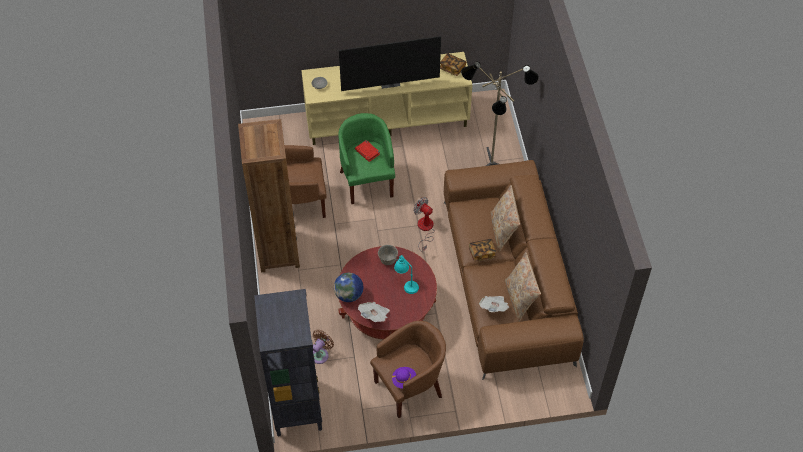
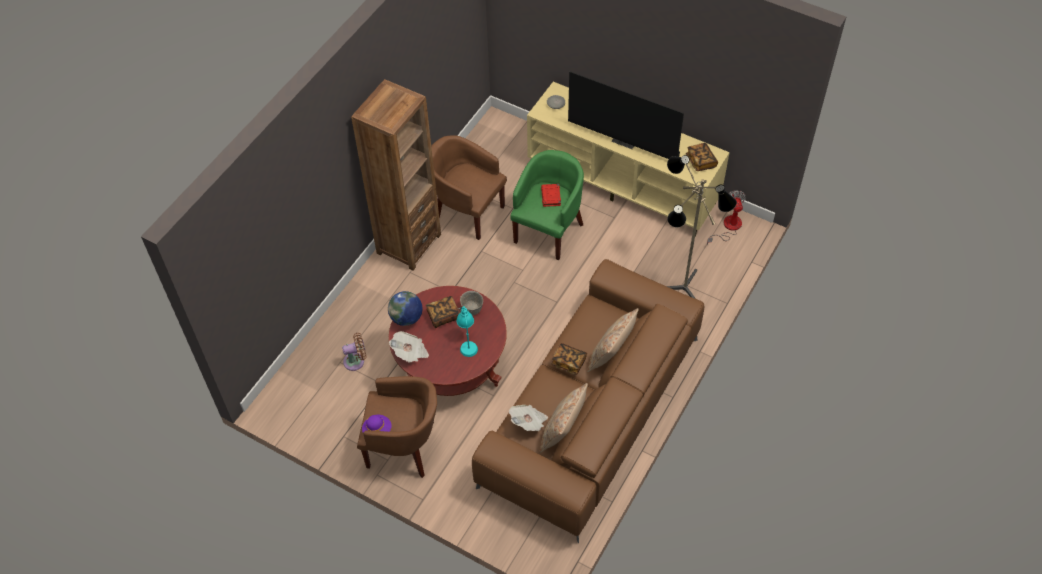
camera: 40 degrees right, 0 degrees up
black bookcase [254,289,322,437] -> none
fan [414,197,435,252] -> fan moved to [707,190,746,245]
none -> book [426,296,460,328]

